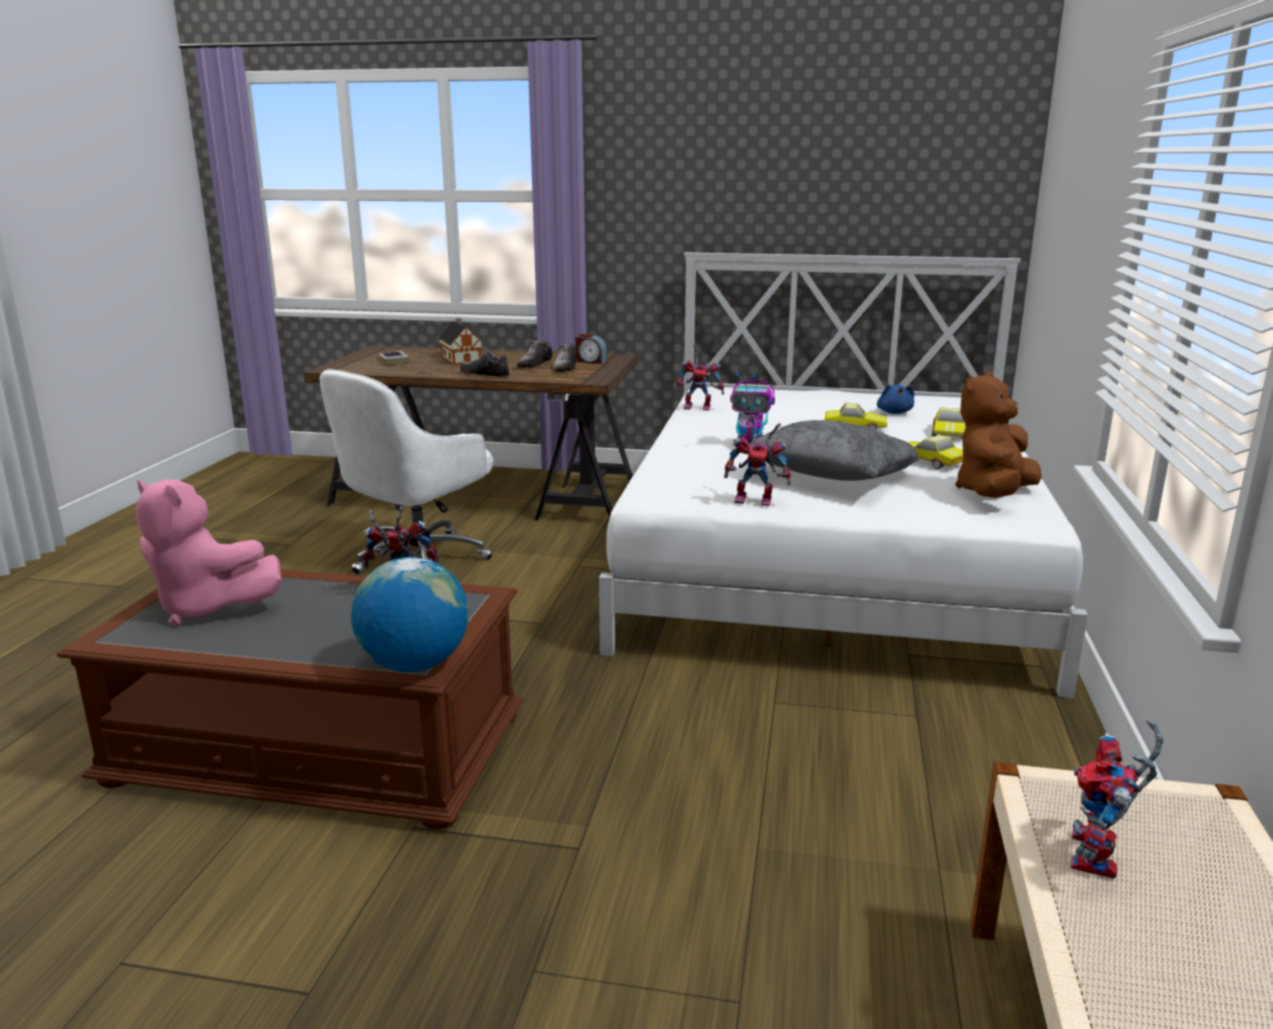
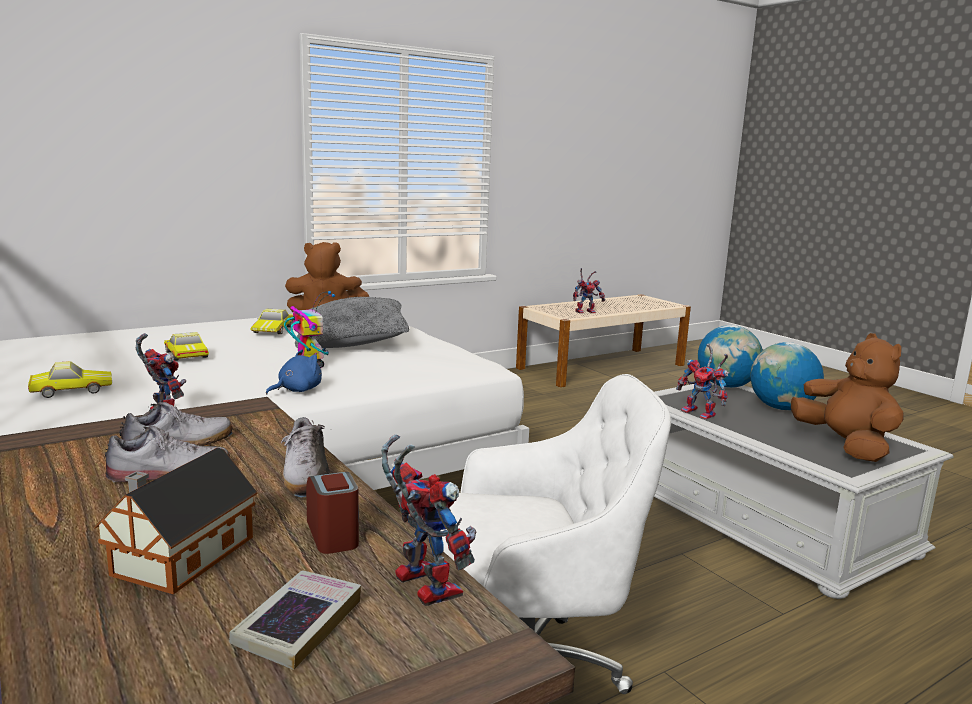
camera: 135 degrees left, 5 degrees down
brown coffee table [57,567,524,830] -> white coffee table [654,381,954,599]
pink plush toy [136,479,281,626] -> brown plush toy [791,333,904,462]
alarm clock [575,334,607,364] -> alarm clock moved to [306,472,359,554]
toy robot [724,414,791,506] -> toy robot moved to [381,434,476,606]
blue plush toy [877,384,914,414] -> blue plush toy moved to [266,350,322,394]
toy car [932,407,966,438] -> toy car moved to [28,361,112,398]
none -> globe [750,342,824,410]

